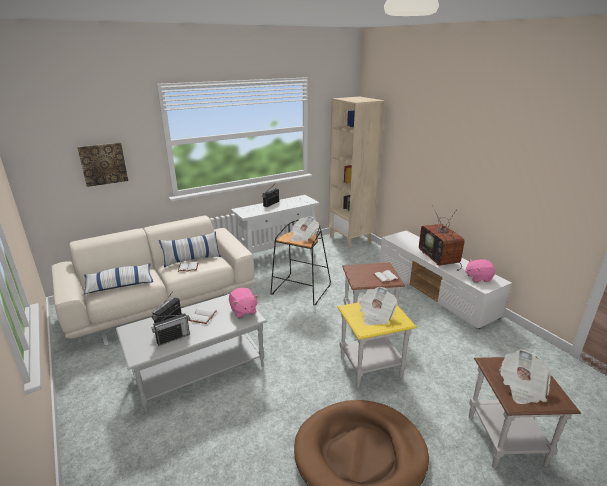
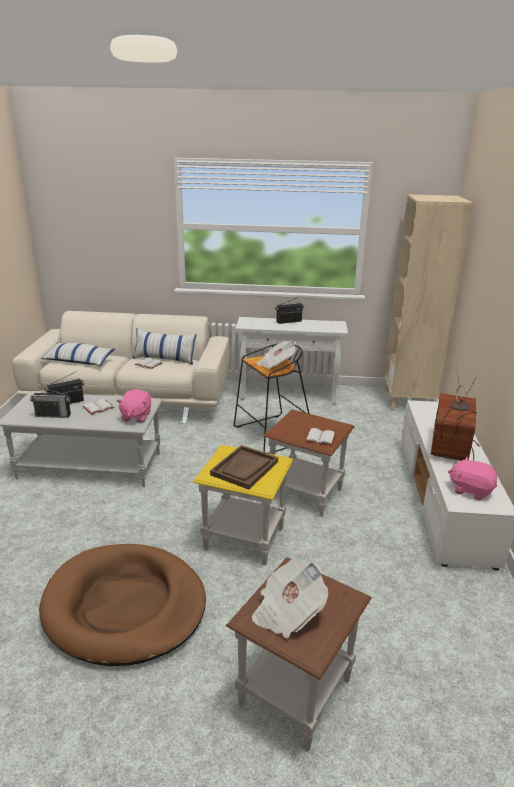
camera: 35 degrees right, 0 degrees up
picture [77,142,128,187] -> none
newspaper [360,287,398,325] -> brown tray [210,445,278,490]

